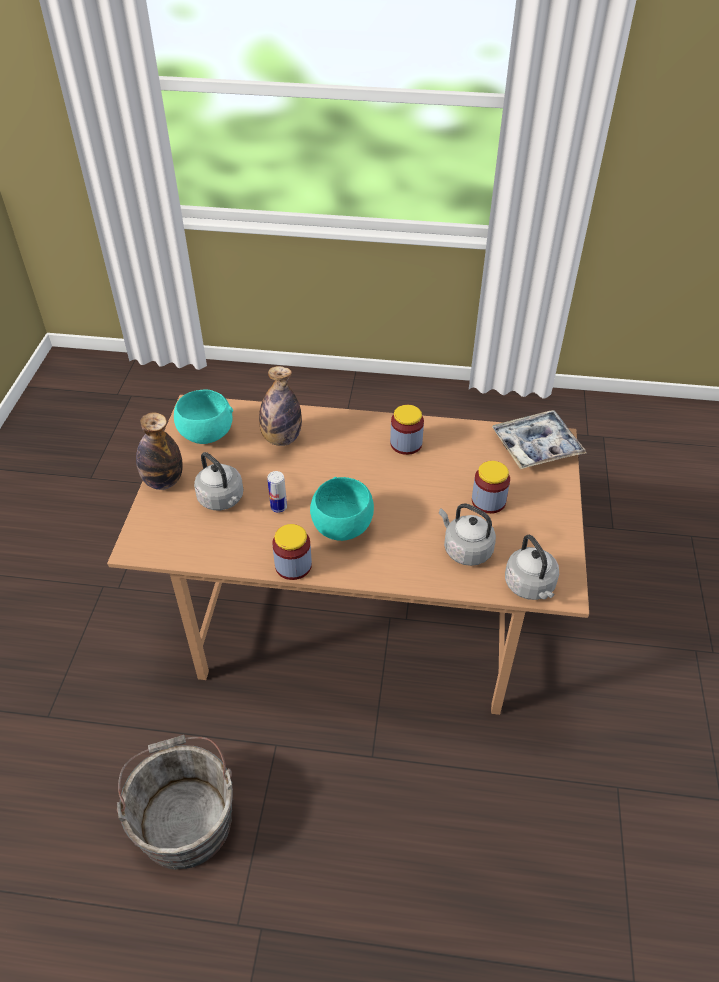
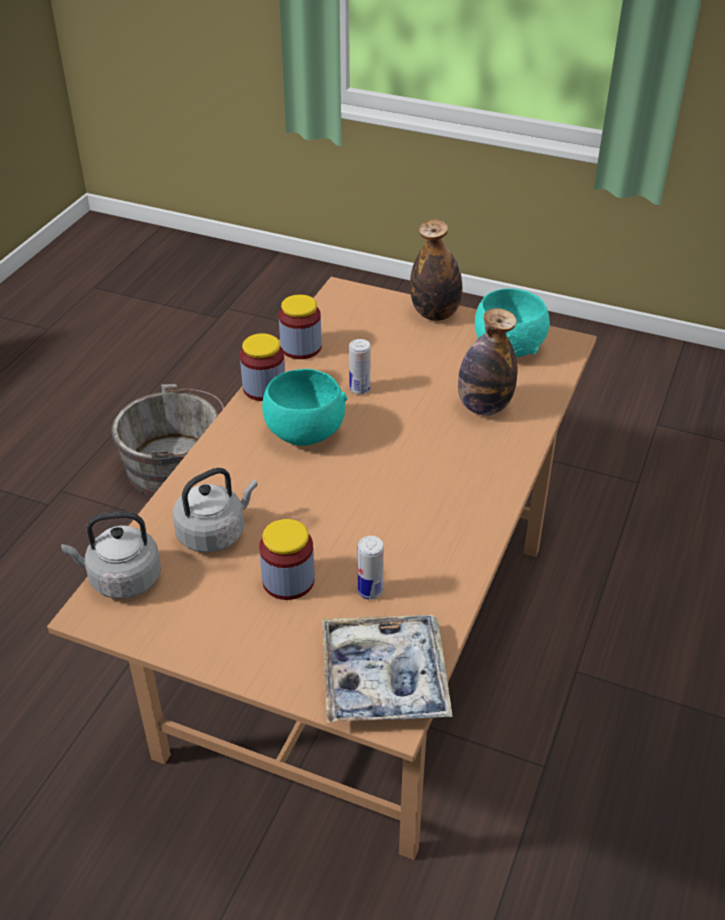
camera: 105 degrees right, 5 degrees down
grey kettle [194,452,243,510] -> none
jar [390,405,424,455] -> jar moved to [279,294,322,359]
none -> can [358,536,384,599]

